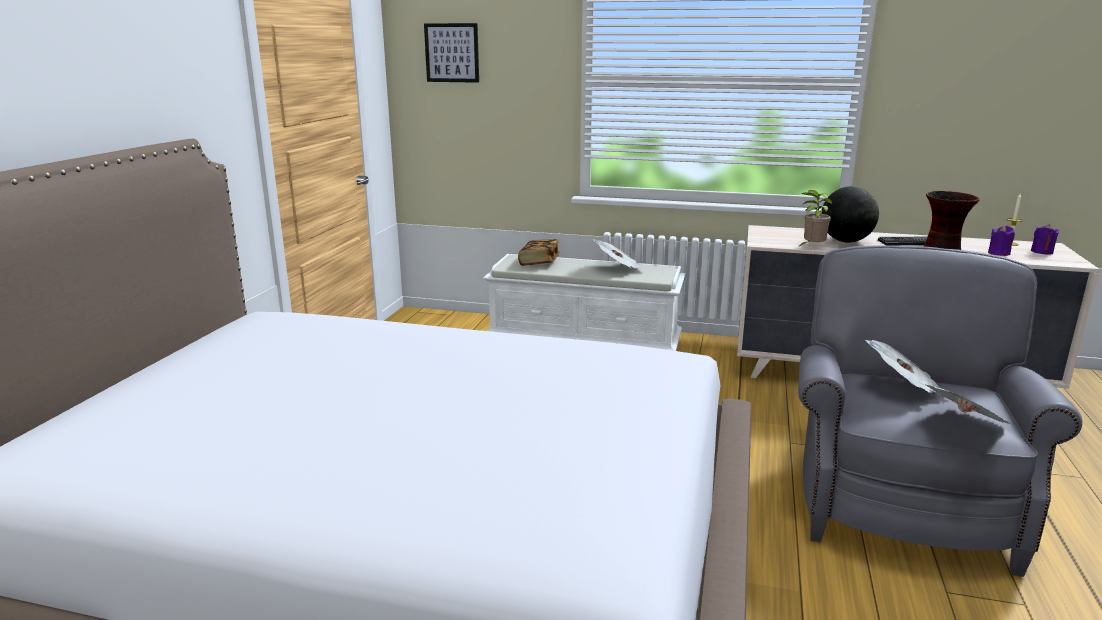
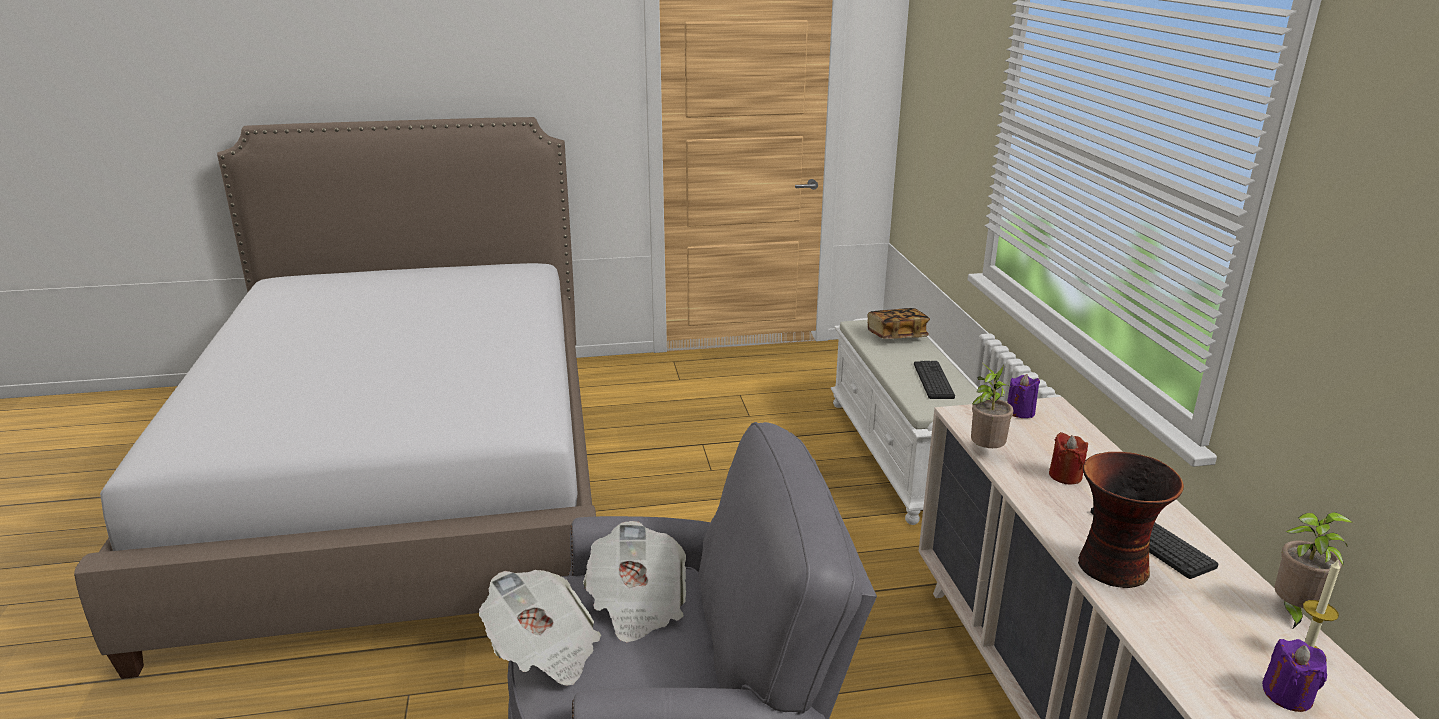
camera: 65 degrees right, 5 degrees up
picture [424,23,479,83] -> none
newspaper [592,239,644,271] -> keyboard [914,361,955,399]
globe [821,186,879,243] -> red candle [1049,432,1088,484]
purple candle [988,225,1015,256] -> purple candle moved to [1007,374,1040,418]
none -> potted plant [1275,512,1353,630]

